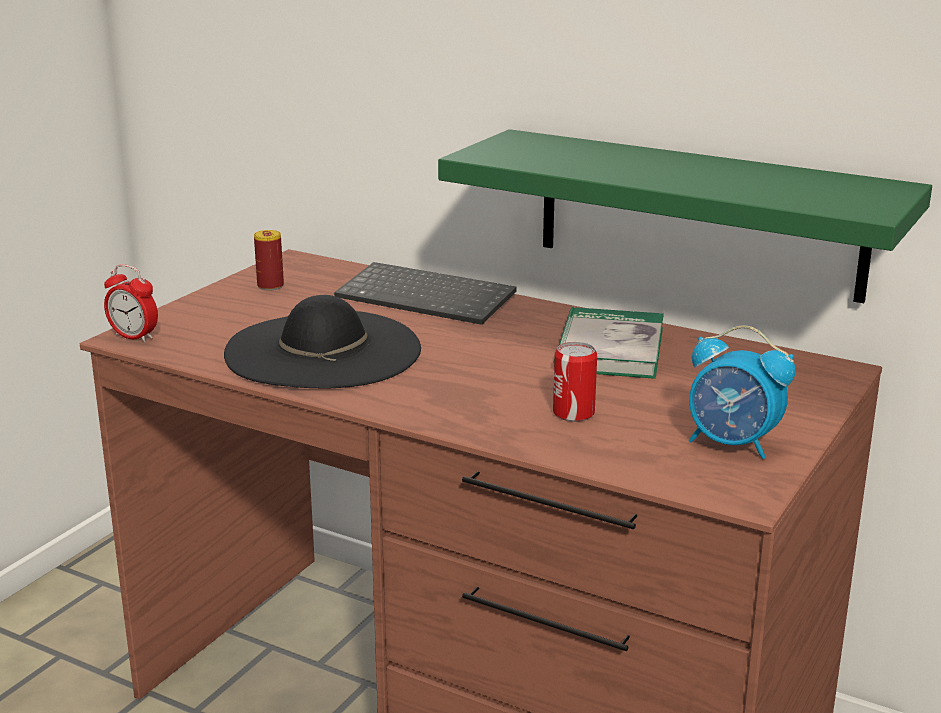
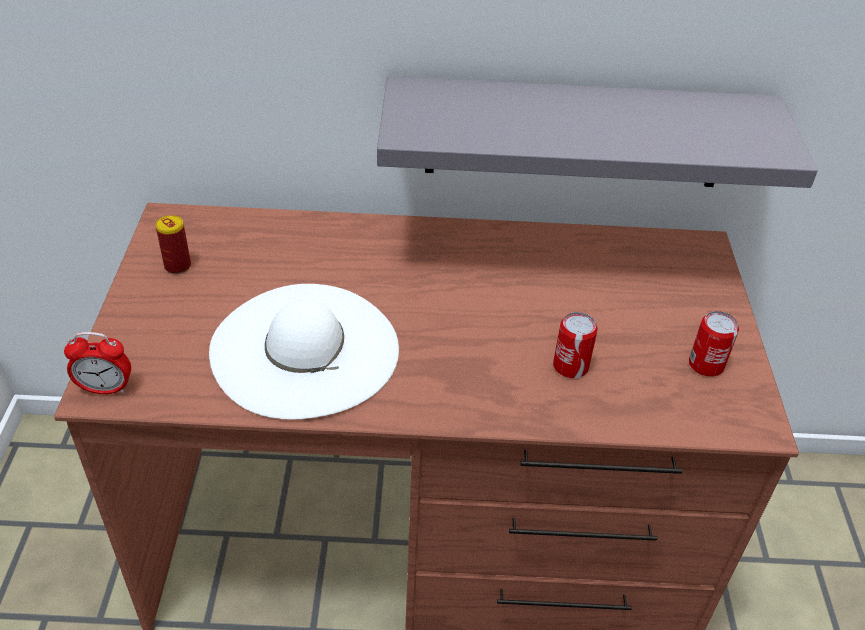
camera: 30 degrees left, 20 degrees up
black hat [224,295,421,388] -> white hat [209,284,399,420]
keyboard [334,262,517,325] -> none
green shelf [438,129,932,303] -> grey shelf [377,76,818,188]
book [553,307,664,379] -> none
alarm clock [689,325,796,459] -> can [689,311,739,377]

